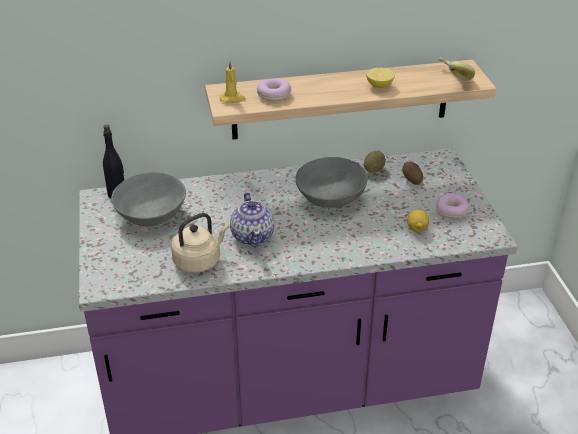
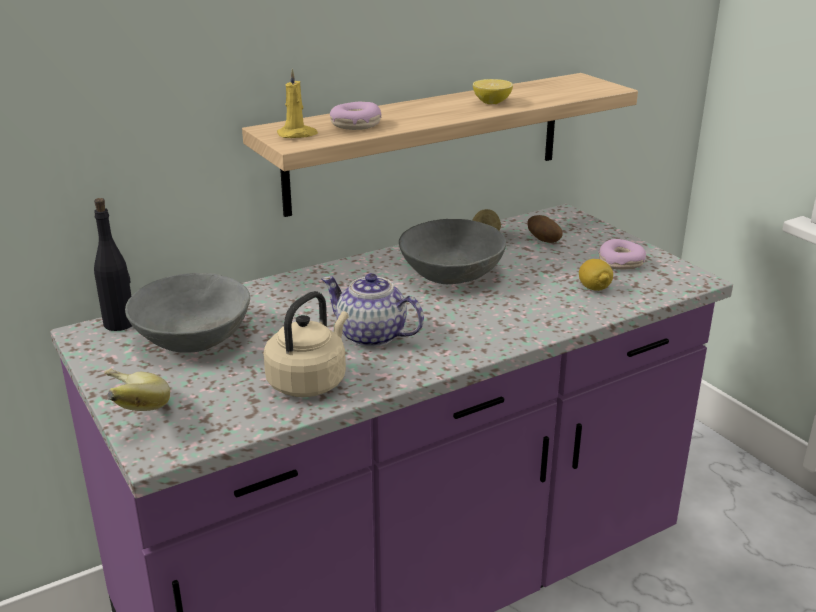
camera: 20 degrees left, 10 degrees down
teapot [230,193,274,247] -> teapot turned 150 degrees clockwise [321,273,424,347]
banana [439,57,475,81] -> banana moved to [104,368,170,411]

